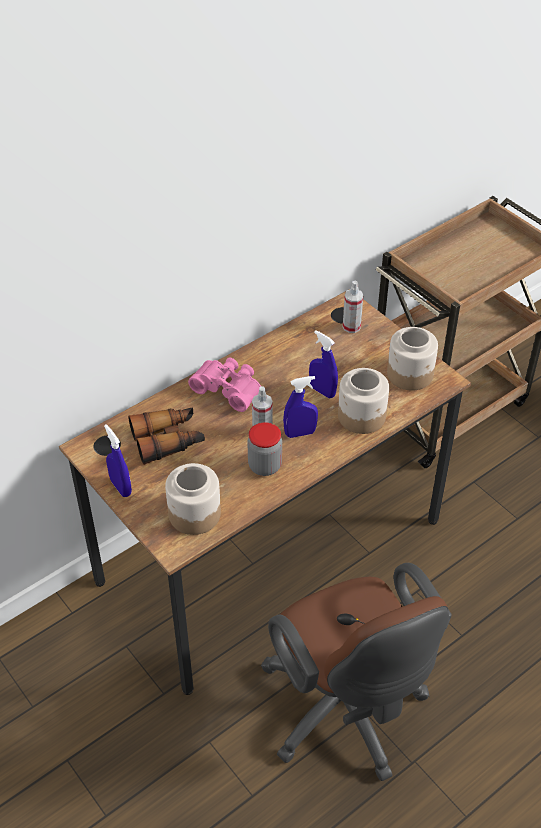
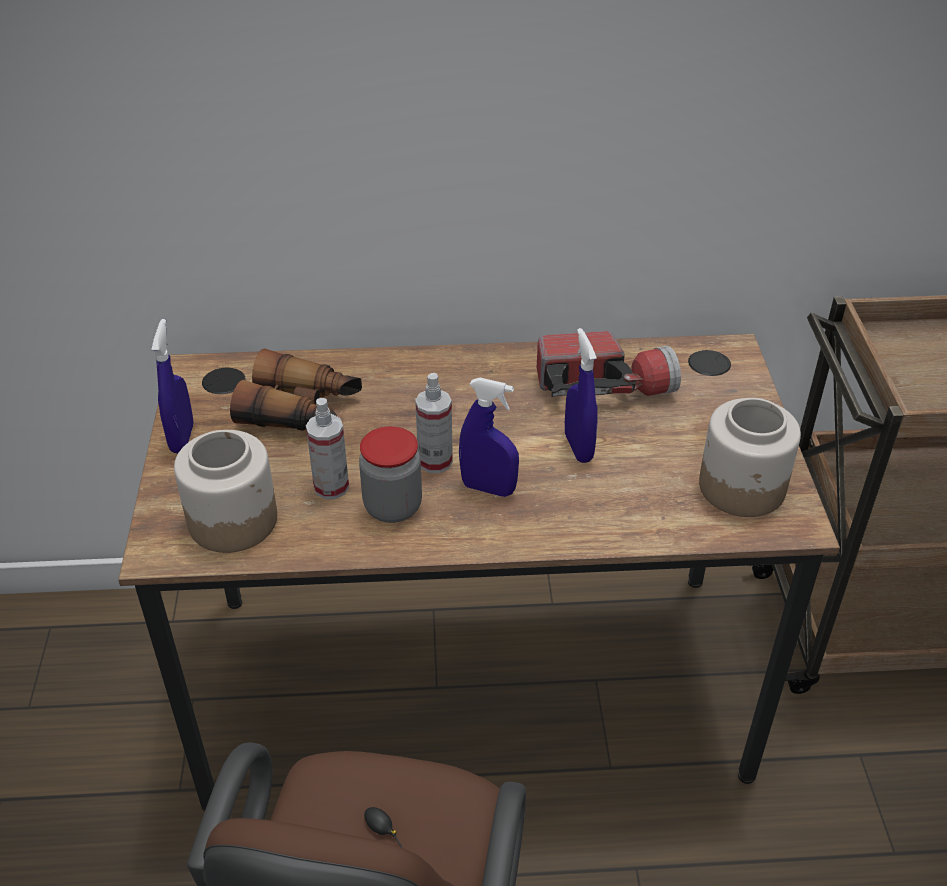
camera: 35 degrees right, 5 degrees down
pink binoculars [188,358,261,412] -> none
jar [338,368,389,434] -> none
spray bottle [343,281,363,333] -> spray bottle moved to [306,398,349,499]
none -> flashlight [537,331,681,397]

